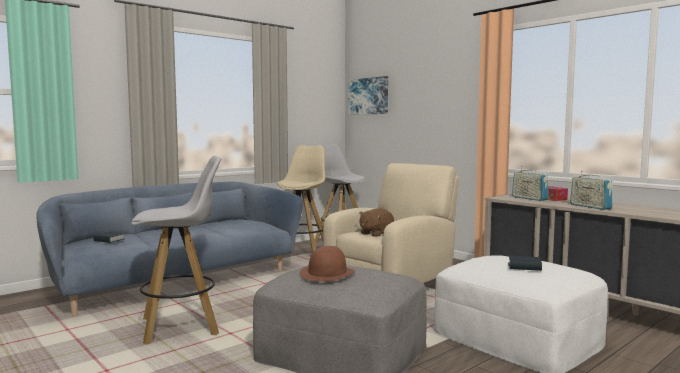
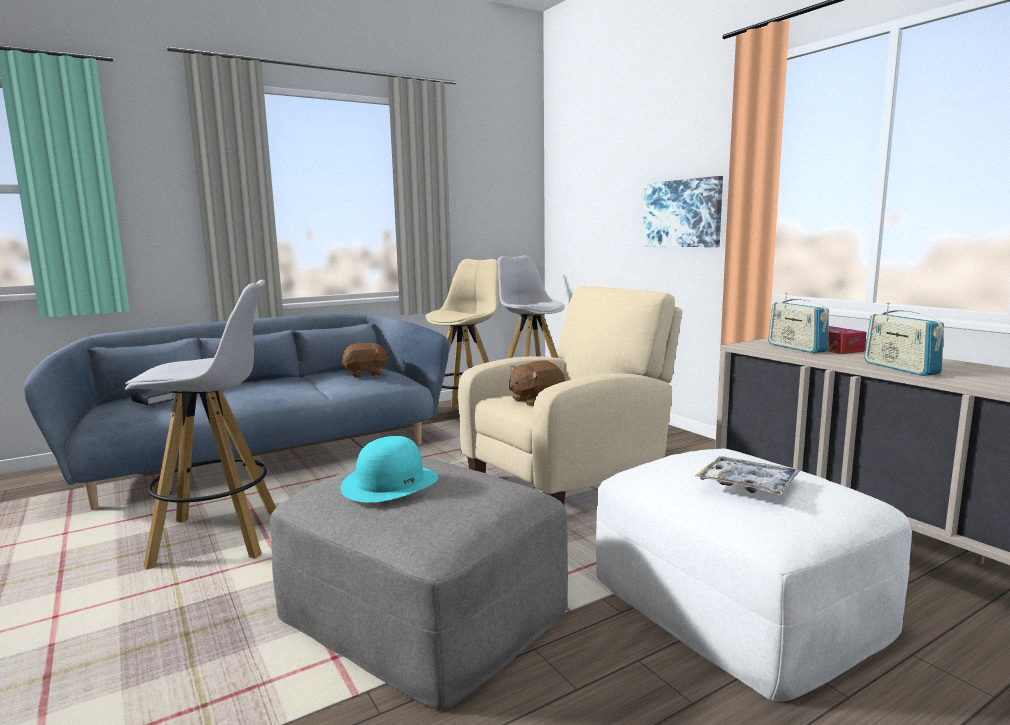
camera: 10 degrees right, 5 degrees up
brown hat [300,246,355,282] -> turquoise hat [340,436,438,502]
picture [348,76,388,115] -> picture moved to [643,176,723,247]
book [508,256,542,271] -> tray [695,456,800,495]
none -> brown plush toy [341,343,390,378]

